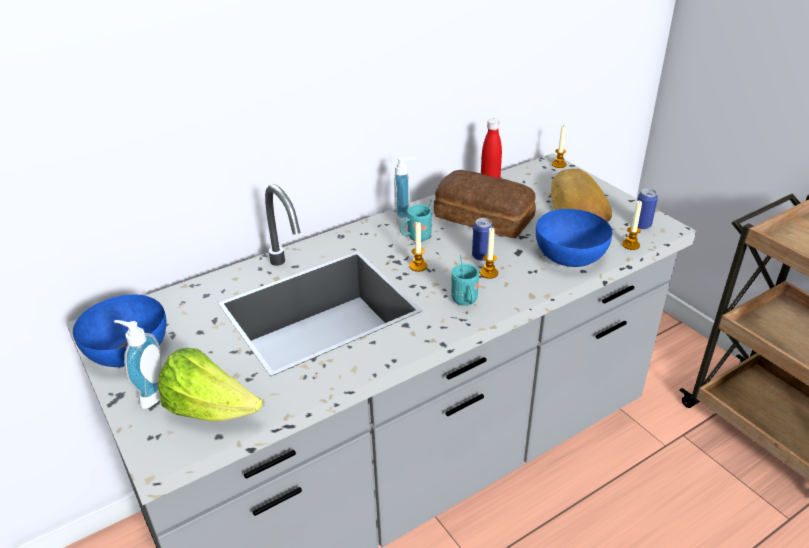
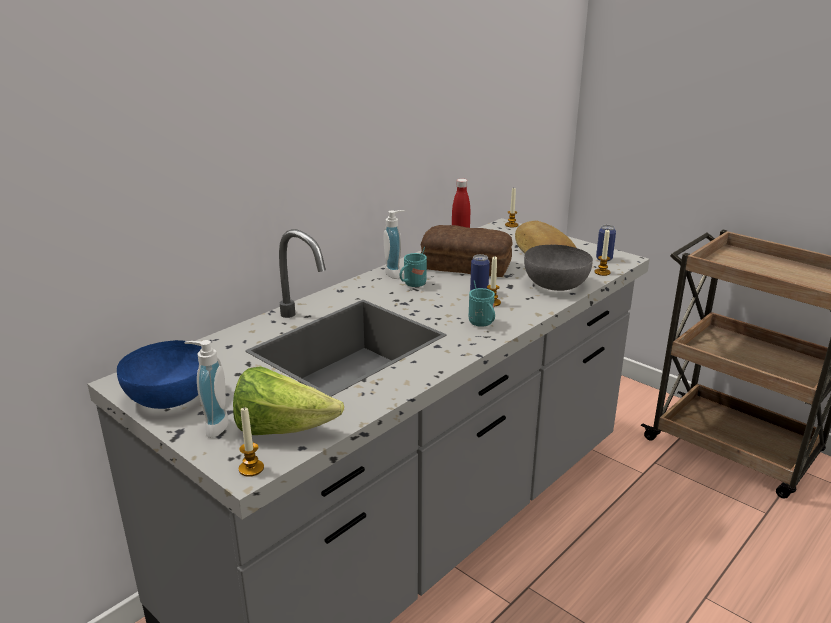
camera: 15 degrees left, 10 degrees down
candle [409,222,427,272] -> candle moved to [239,408,264,477]
blue bowl [536,209,612,267] -> grey bowl [524,245,593,291]

